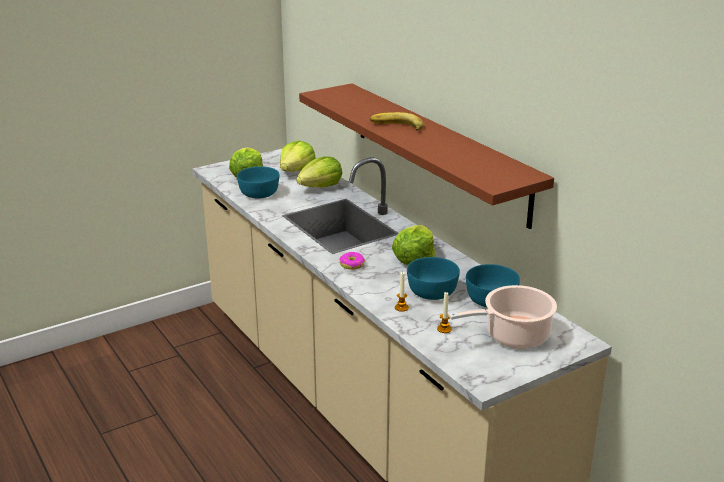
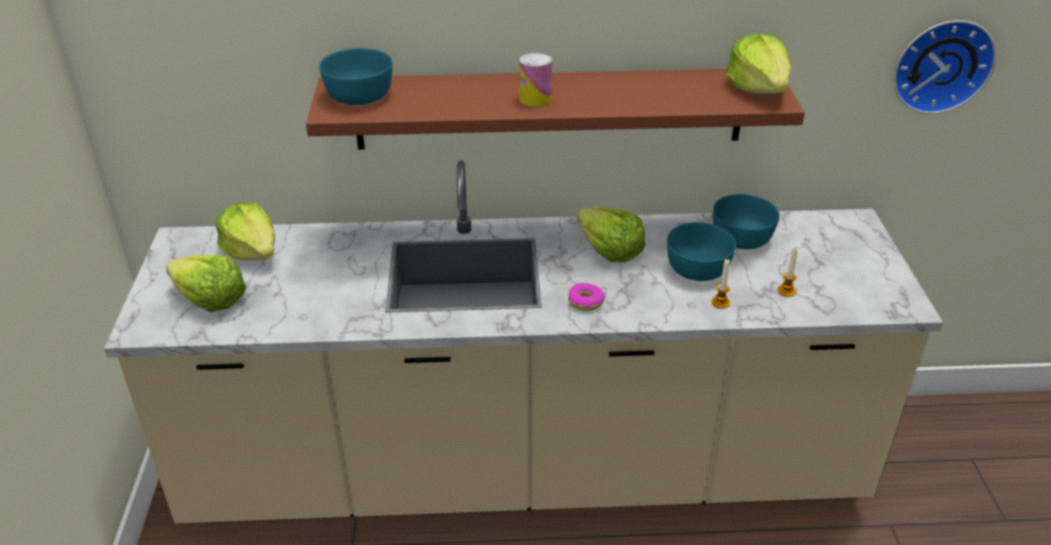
camera: 60 degrees left, 10 degrees up
turquoise bowl [237,166,279,198] -> turquoise bowl moved to [319,48,393,105]
lettuce [296,156,342,187] -> lettuce moved to [725,34,792,94]
banana [370,112,424,131] -> can [519,53,552,107]
cooking pot [448,285,557,349] -> none
none -> wall clock [894,20,996,114]

